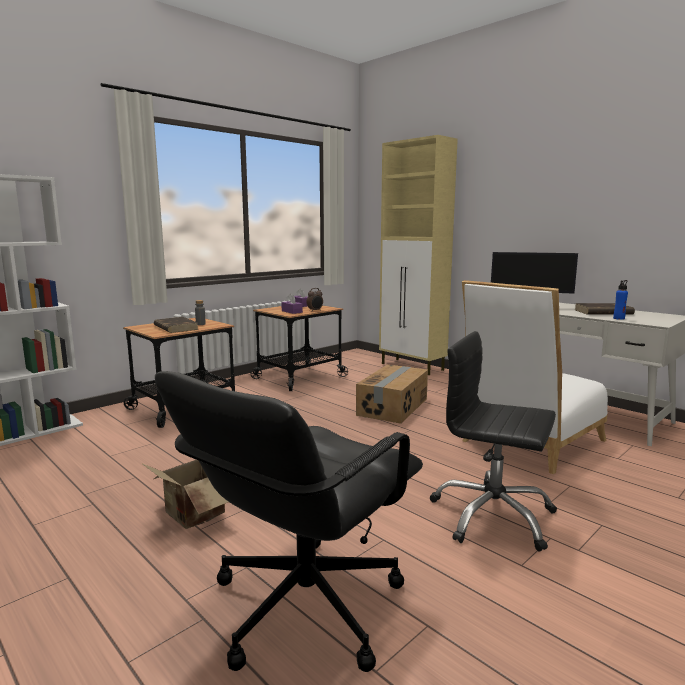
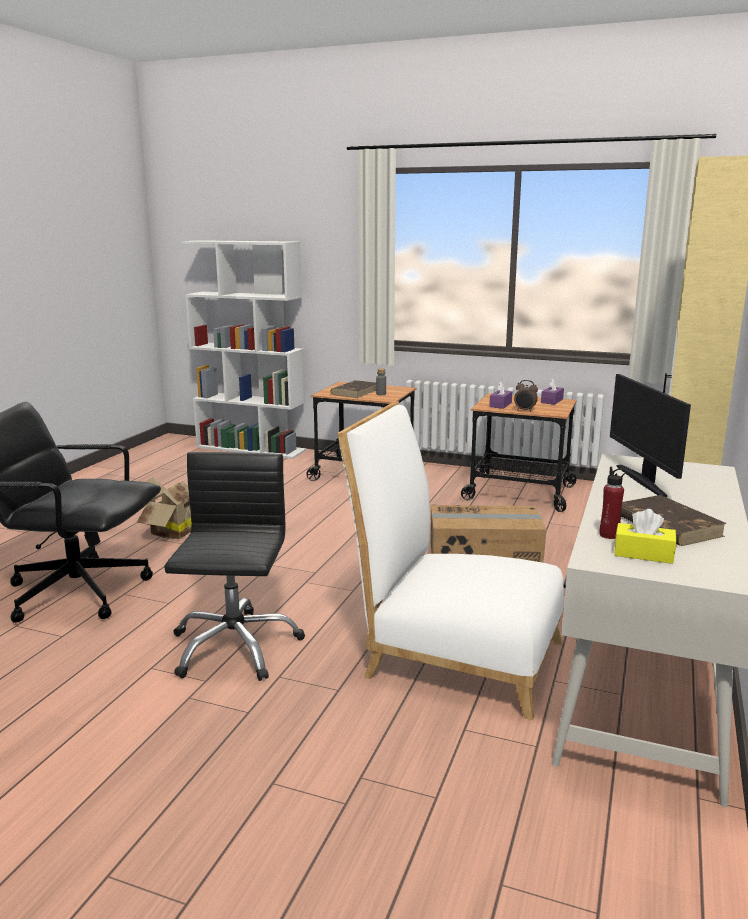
camera: 65 degrees right, 5 degrees up
blue bottle [613,280,628,320] -> red bottle [599,467,626,539]
none -> yellow tissue box [614,509,676,564]

